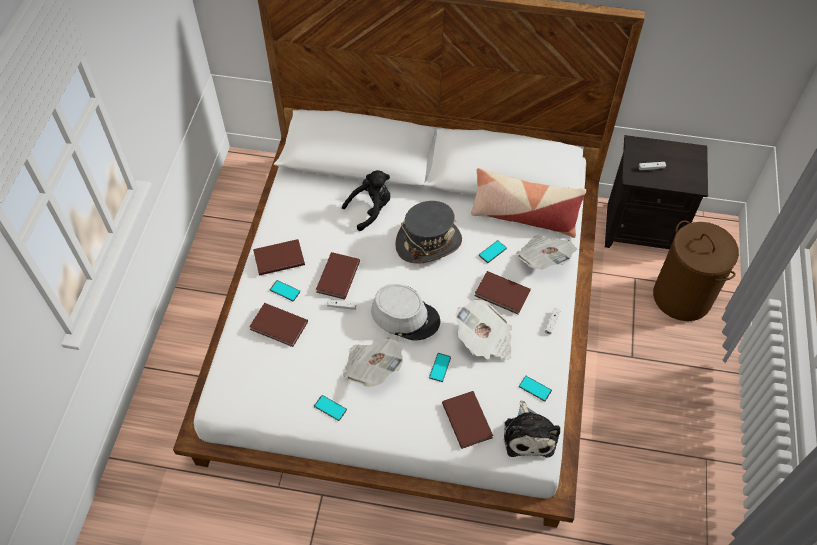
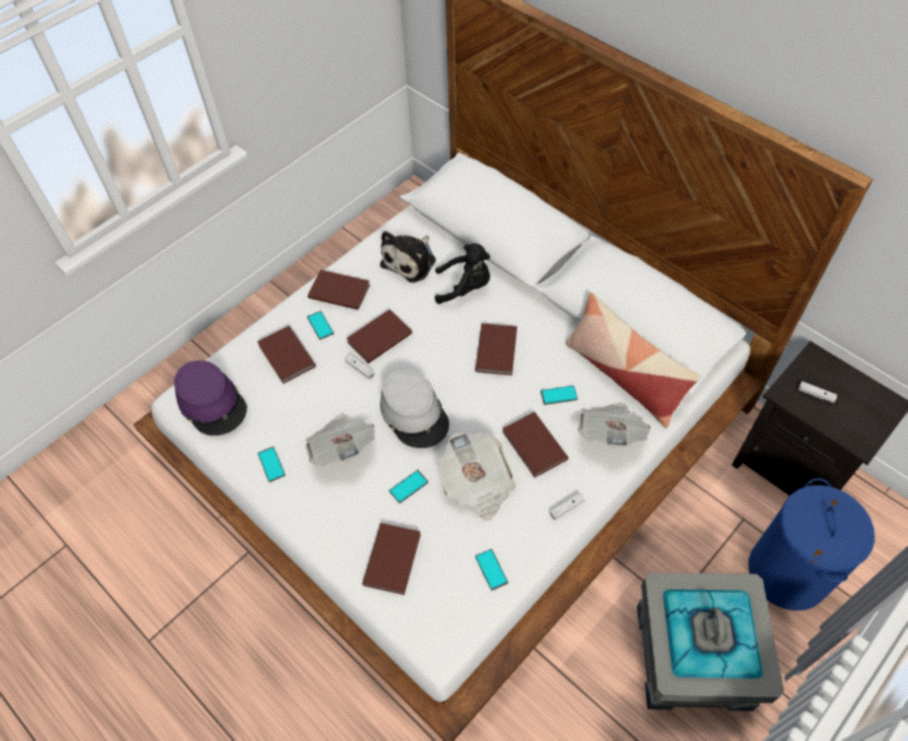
camera: 35 degrees right, 0 degrees up
grey hat [395,201,462,264] -> brown book [475,323,517,375]
plush toy [504,400,560,457] -> plush toy moved to [380,231,436,283]
brown laundry basket [653,220,739,321] -> blue laundry basket [748,478,875,611]
none -> purple hat [174,360,247,436]
none -> grey storage box [637,573,784,711]

